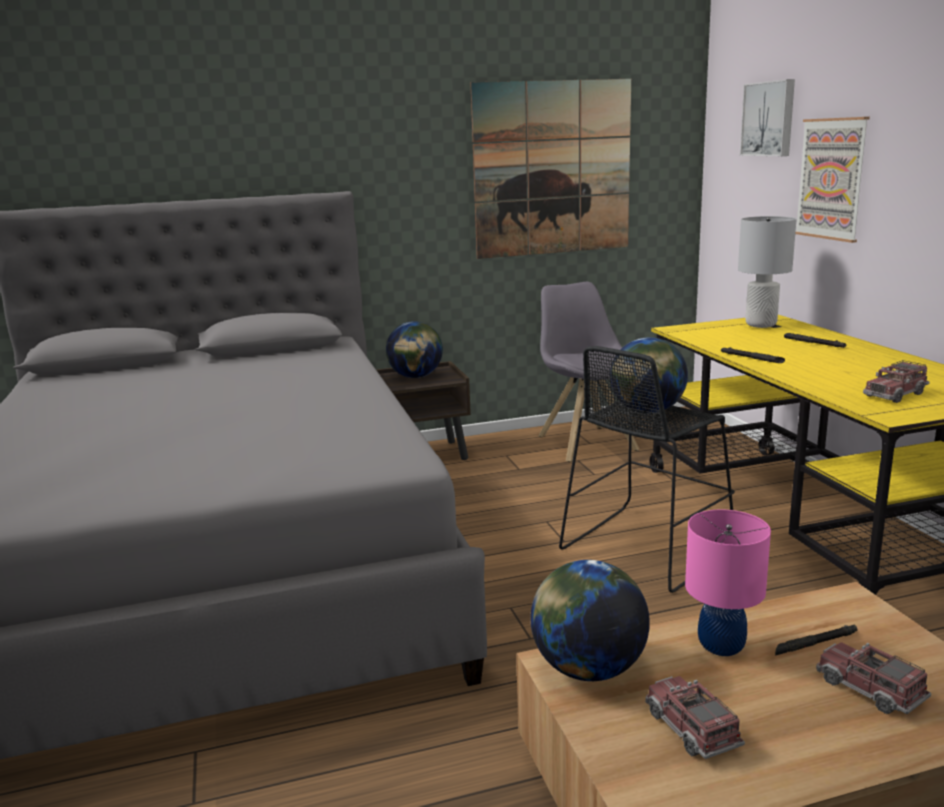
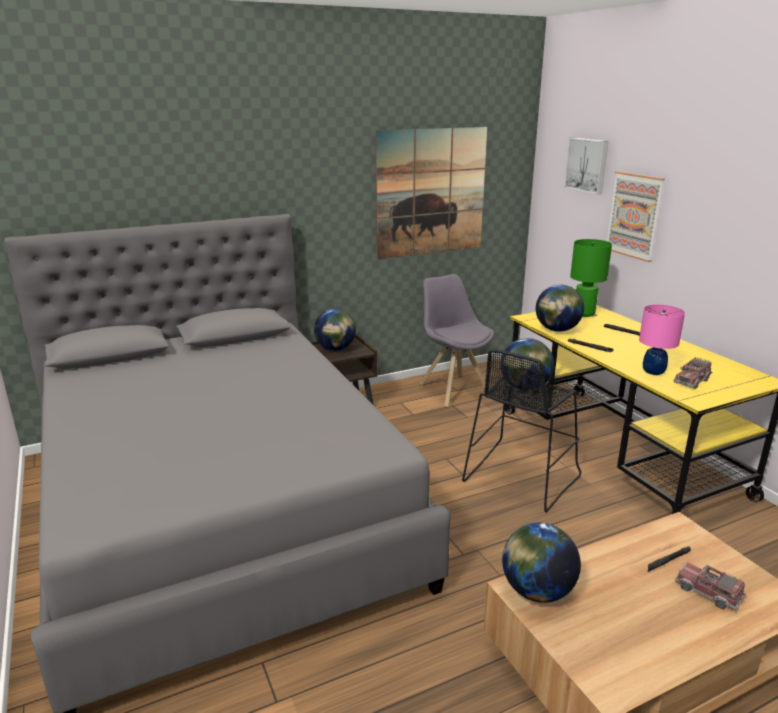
camera: 10 degrees left, 5 degrees up
toy truck [645,676,745,759] -> none
pink table lamp [685,510,771,656] -> pink table lamp moved to [639,304,685,375]
grey table lamp [738,216,797,328] -> green table lamp [570,239,612,317]
none -> globe [536,285,584,332]

